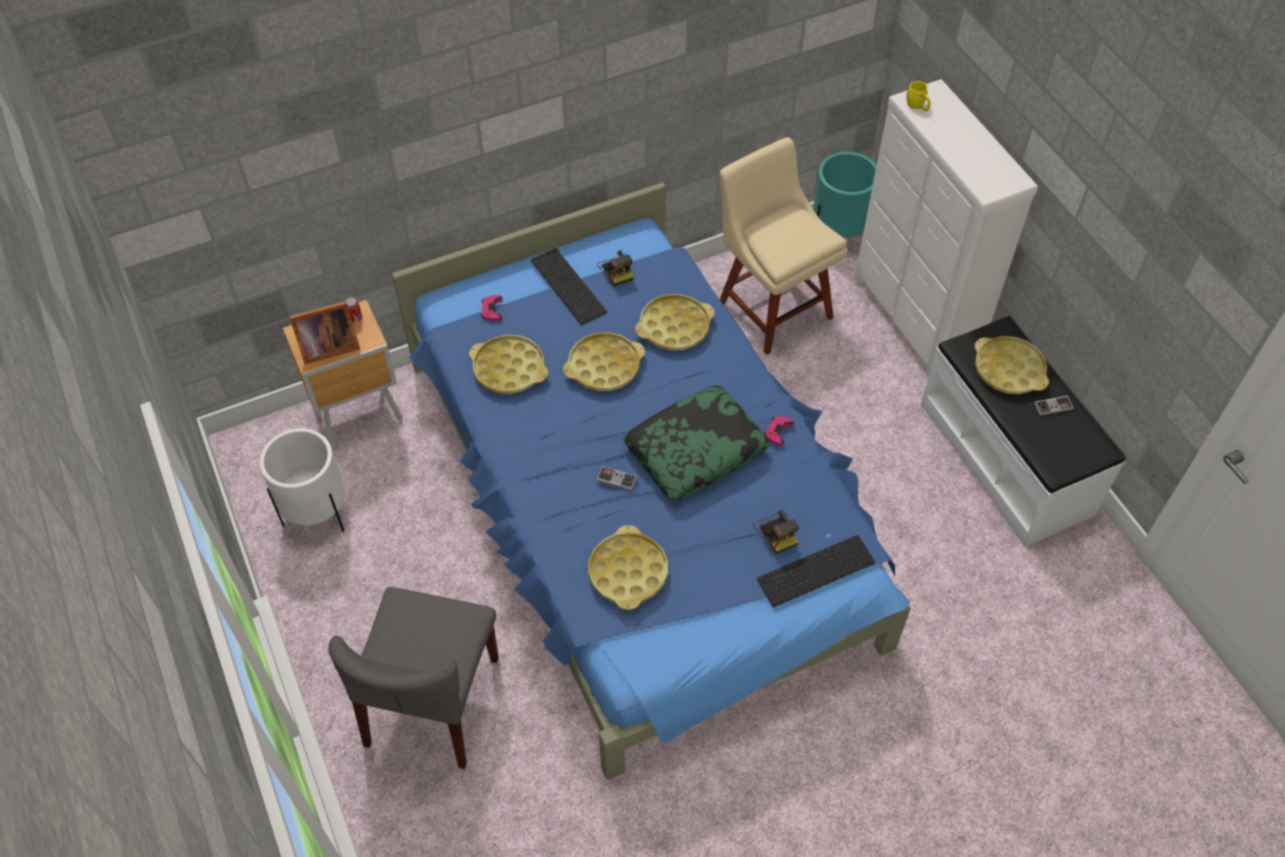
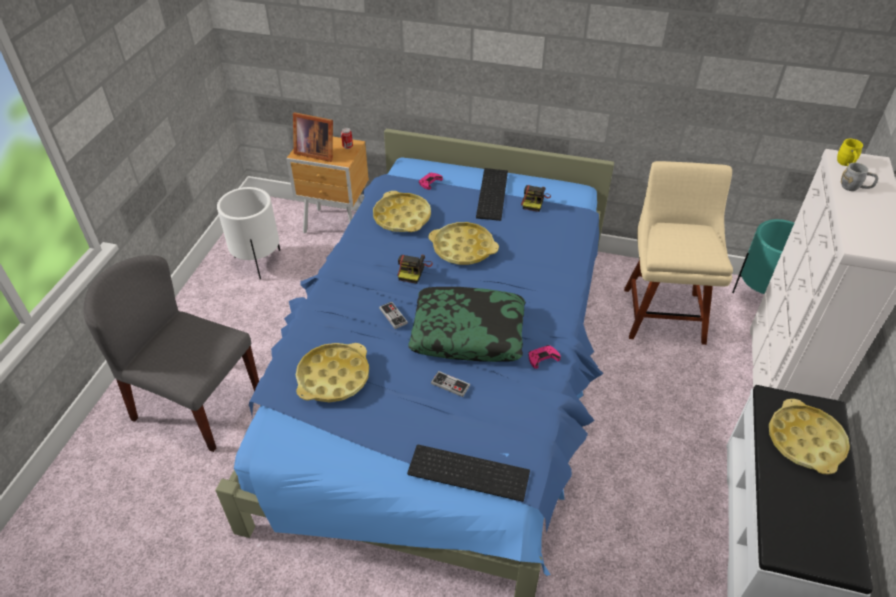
camera: 40 degrees right, 10 degrees down
grey chair [328,587,499,769] -> grey chair turned 60 degrees clockwise [84,255,259,452]
yellow tray [635,294,714,351] -> none
camera [753,510,799,554] -> camera moved to [398,255,433,284]
game controller [1034,396,1074,416] -> game controller moved to [431,371,470,397]
none -> grey mug [841,163,878,191]

